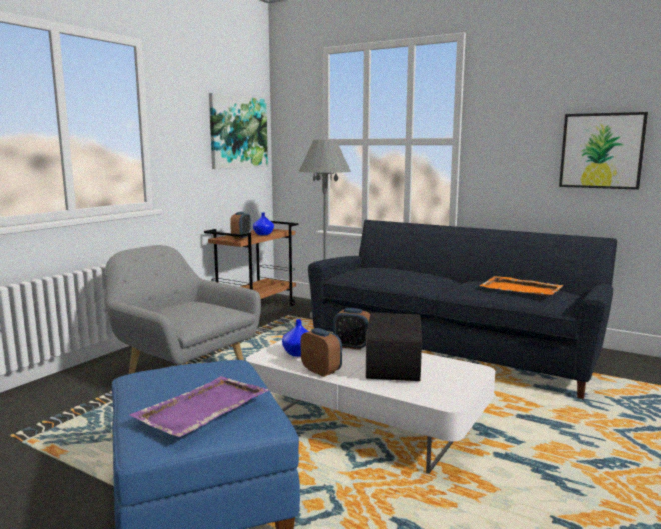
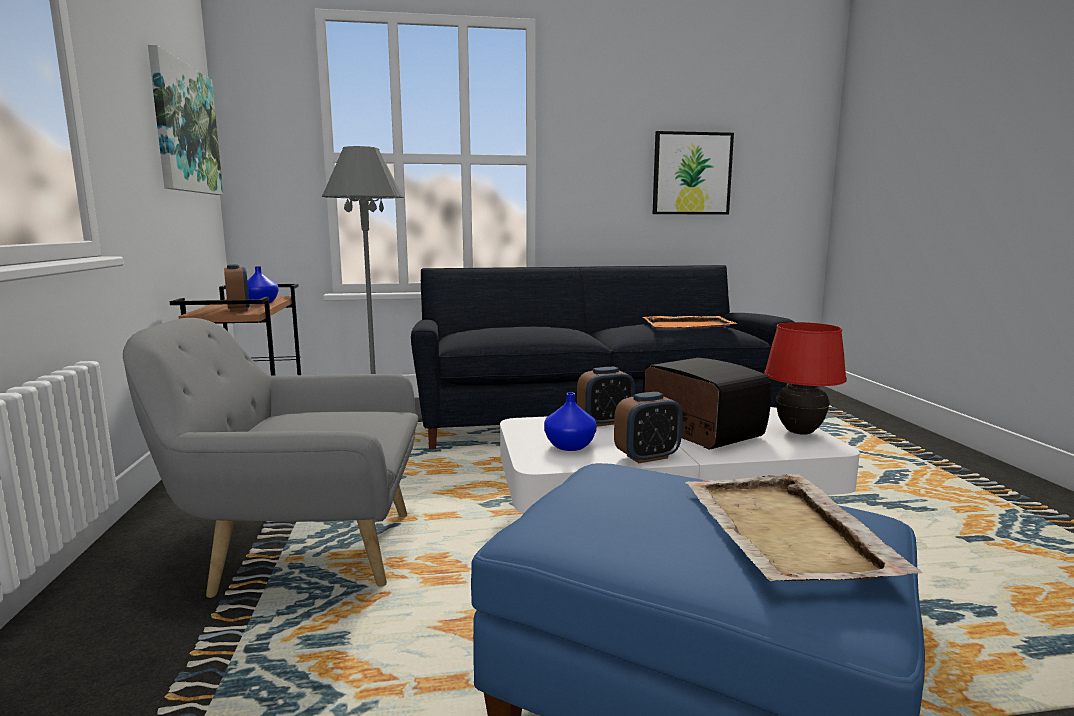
camera: 40 degrees left, 0 degrees up
purple tray [129,376,269,437] -> beige tray [686,474,922,581]
alarm clock [301,328,342,377] -> alarm clock turned 150 degrees clockwise [614,392,683,463]
none -> red table lamp [764,322,847,435]

